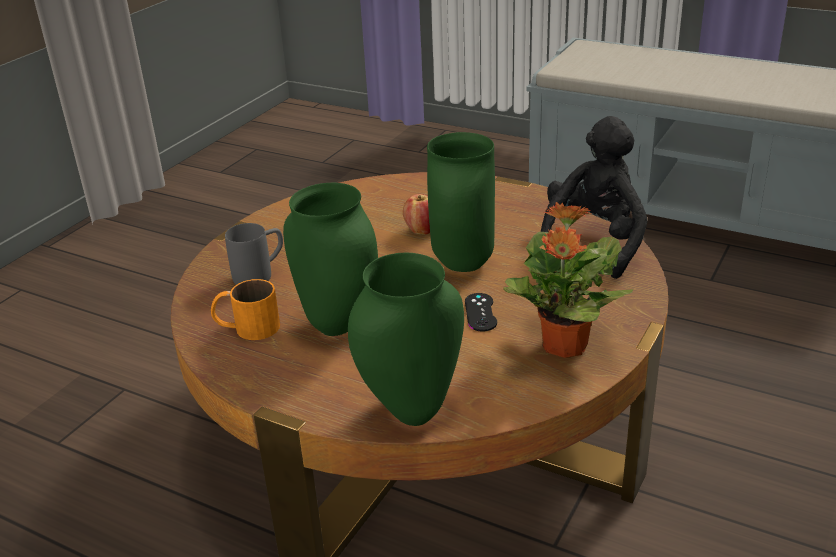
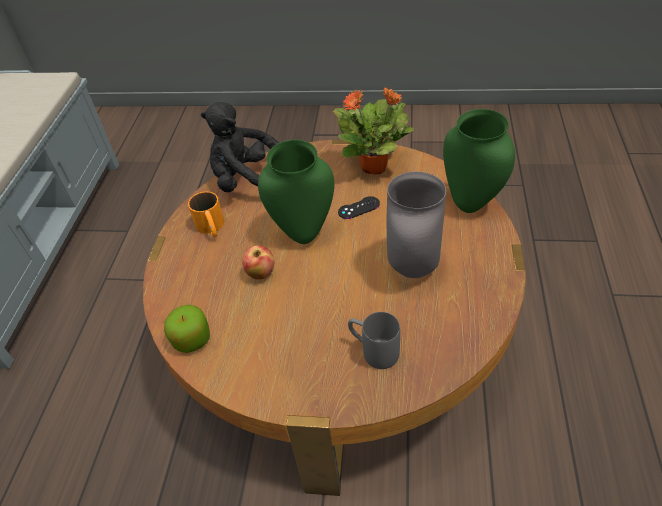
camera: 110 degrees left, 15 degrees up
orange mug [211,279,280,340] -> orange mug moved to [188,191,224,237]
green vase [283,183,378,336] -> grey vase [387,171,446,278]
none -> apple [164,305,210,353]

